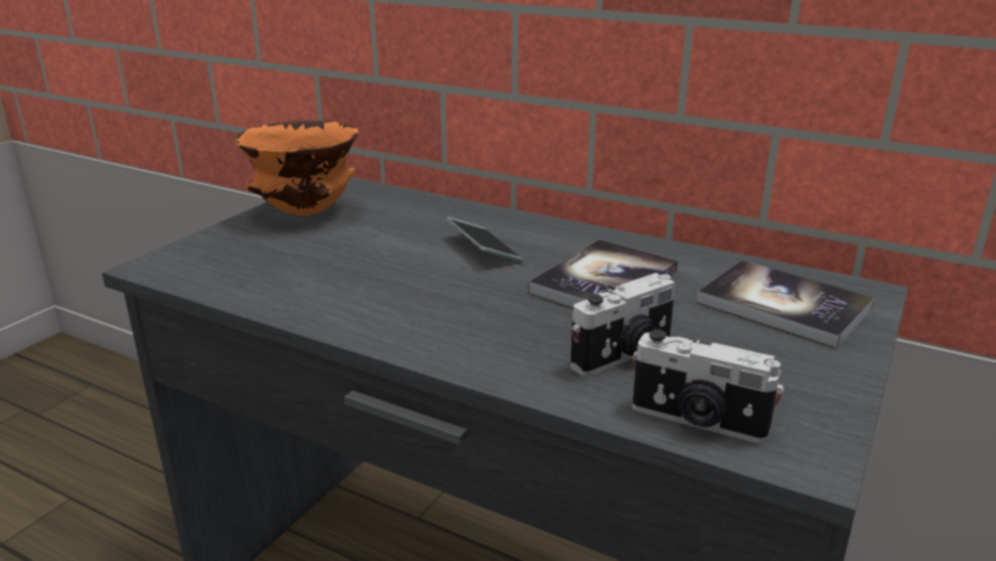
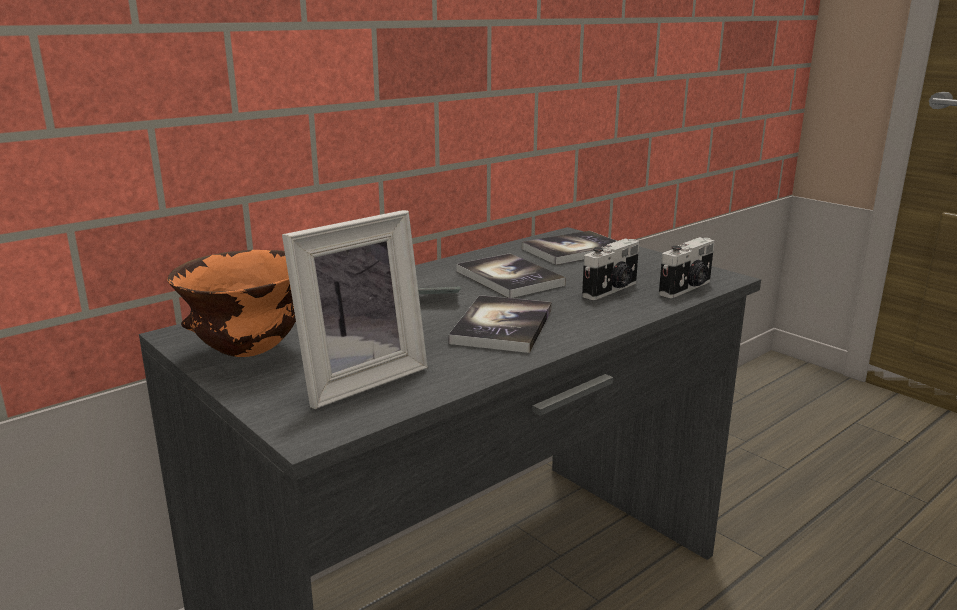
camera: 70 degrees left, 5 degrees down
camera [570,273,675,376] -> camera turned 60 degrees clockwise [582,238,639,300]
none -> picture frame [282,210,428,409]
none -> book [449,295,552,353]

